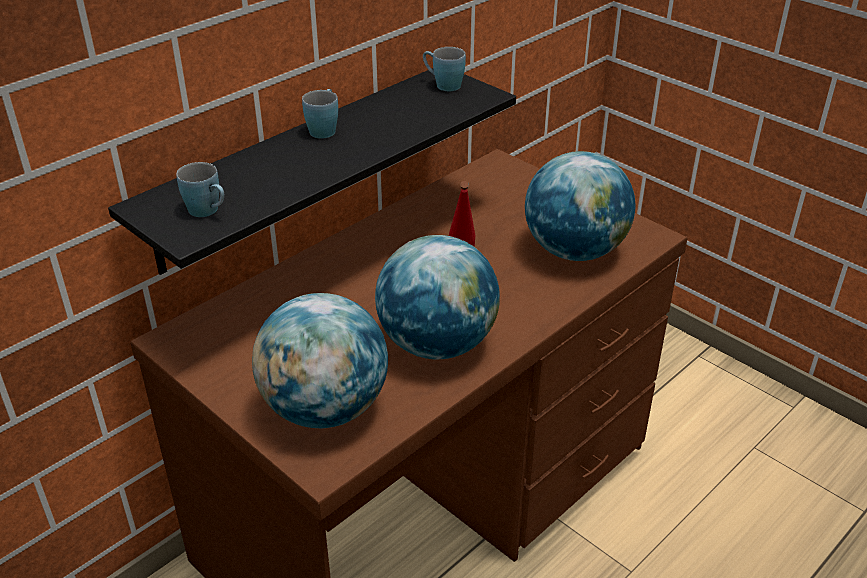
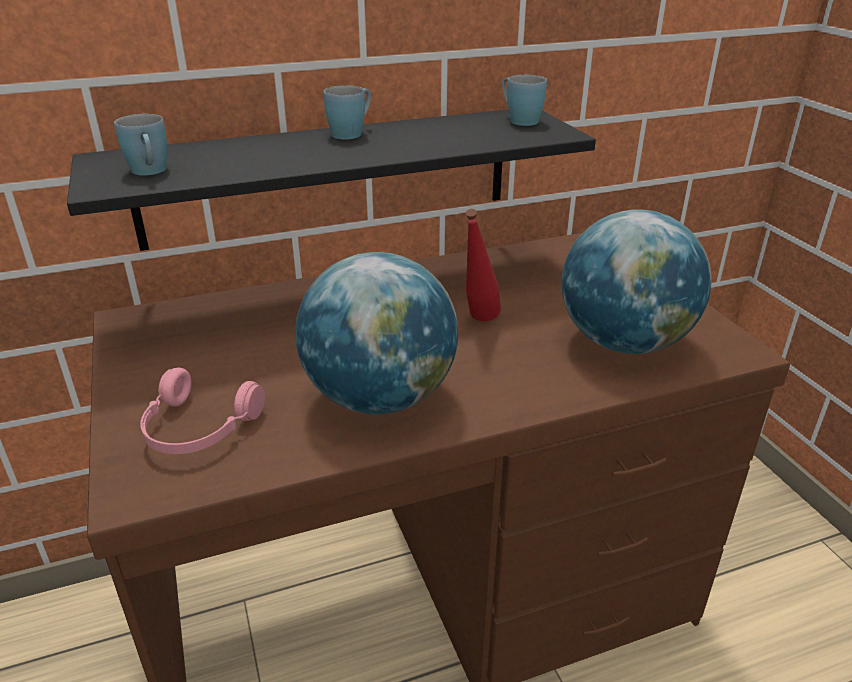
camera: 25 degrees right, 5 degrees down
globe [252,293,388,429] -> pink headphones [140,368,265,454]

